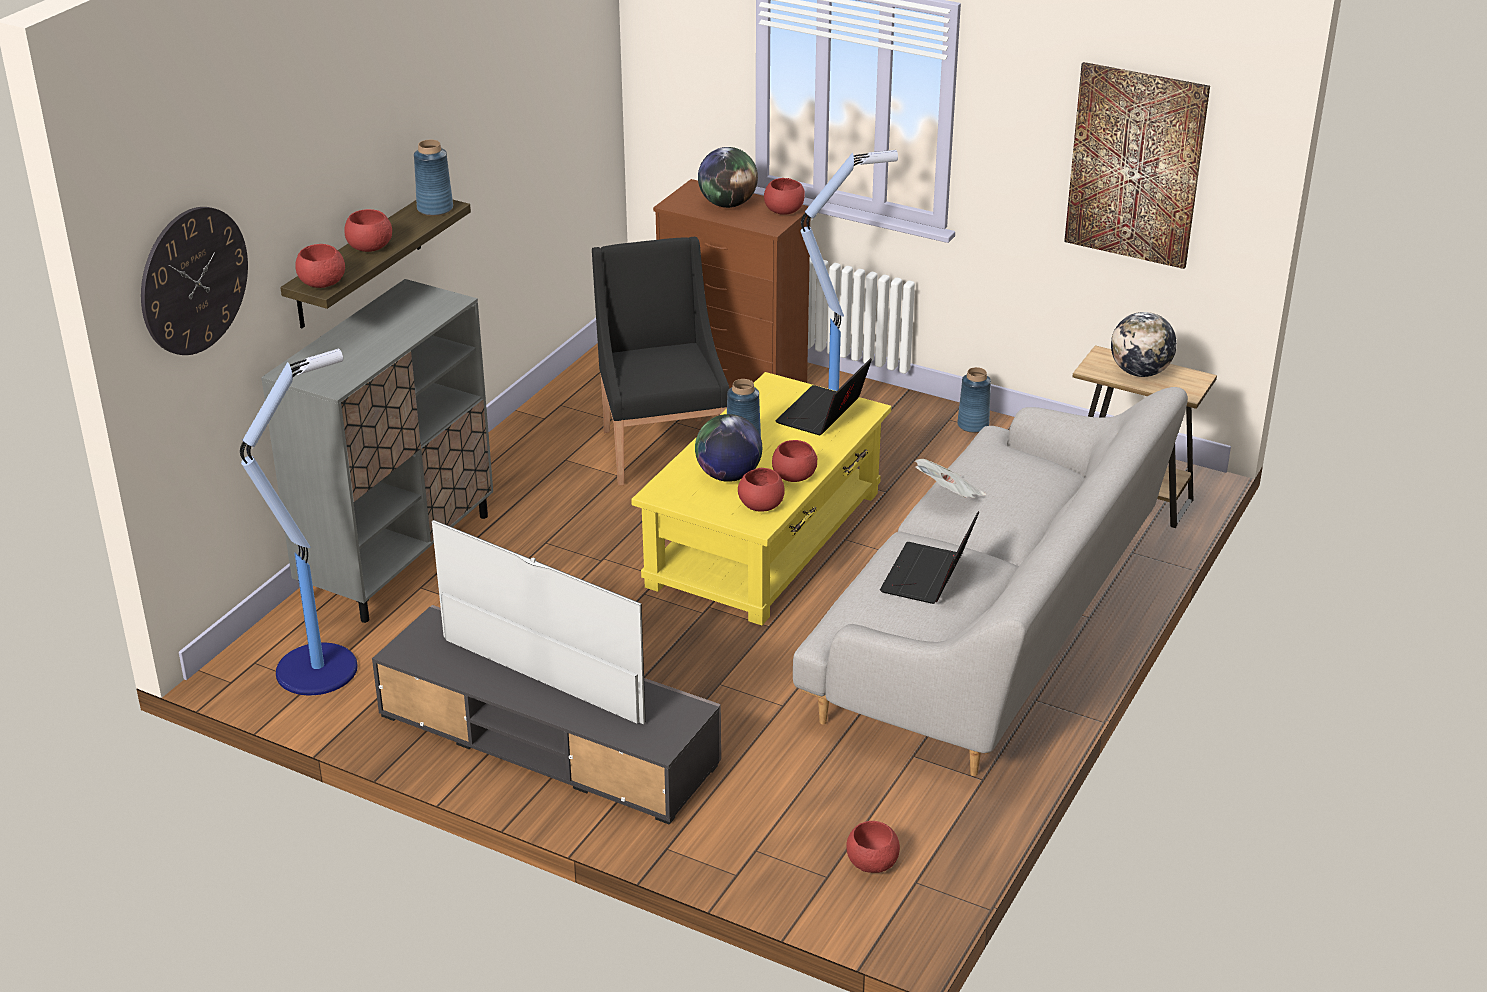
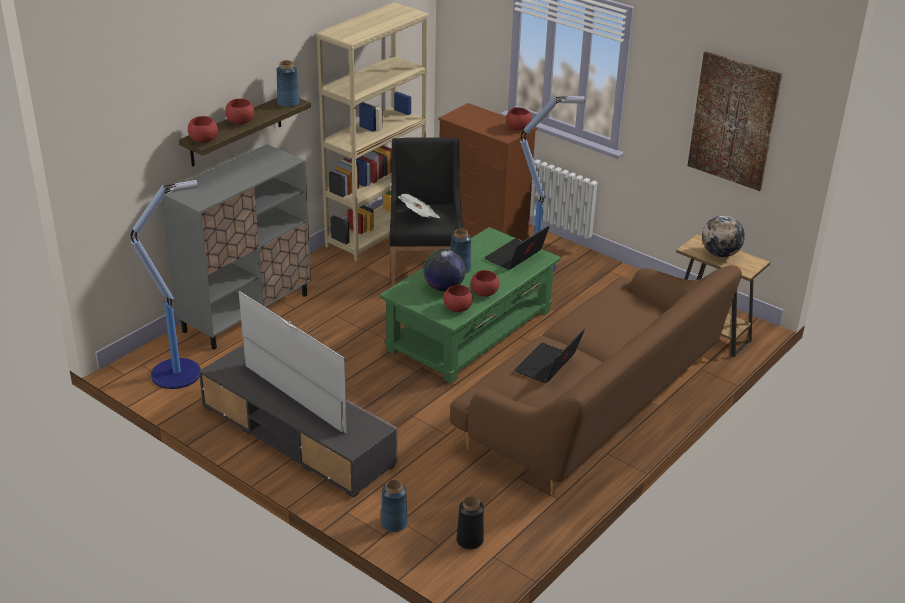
camera: 10 degrees right, 0 degrees up
wall clock [141,207,248,355] -> none
yellow coffee table [631,372,891,625] -> green coffee table [380,227,561,383]
globe [698,147,758,208] -> none
grey sofa [793,387,1188,776] -> brown sofa [450,265,742,496]
red bowl [846,821,900,873] -> black vase [457,496,484,549]
newspaper [915,459,986,498] -> newspaper moved to [398,194,440,218]
blue vase [957,367,991,433] -> blue vase moved to [381,479,408,532]
none -> beige bookcase [316,2,428,261]

